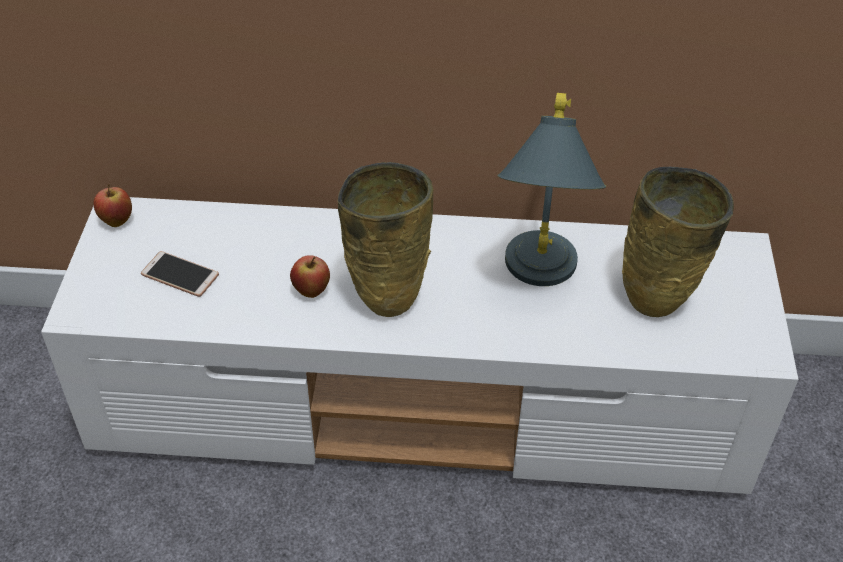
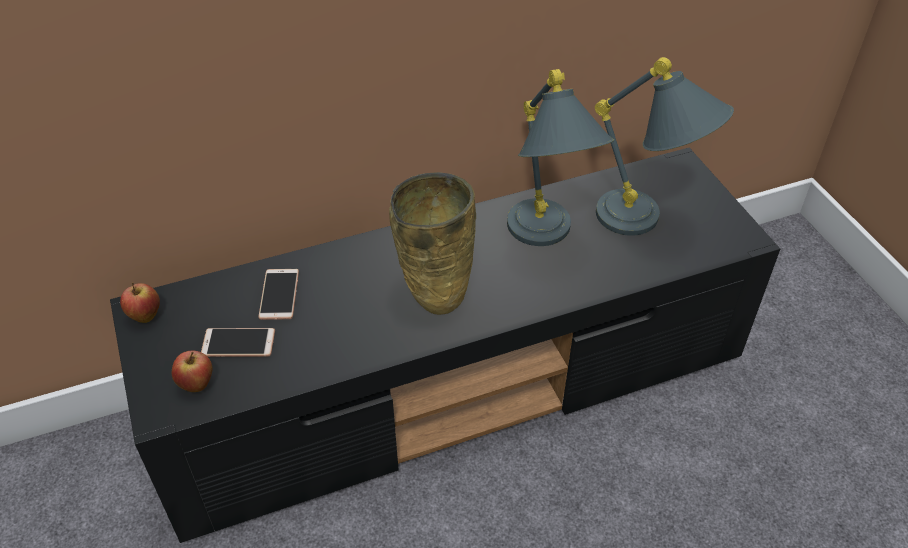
camera: 25 degrees left, 0 degrees up
white tv stand [41,197,799,494] -> black tv stand [110,147,780,543]
apple [290,255,330,298] -> apple moved to [172,351,213,392]
beige vase [622,167,734,317] -> grey table lamp [595,57,734,236]
none -> phone [259,269,299,320]

